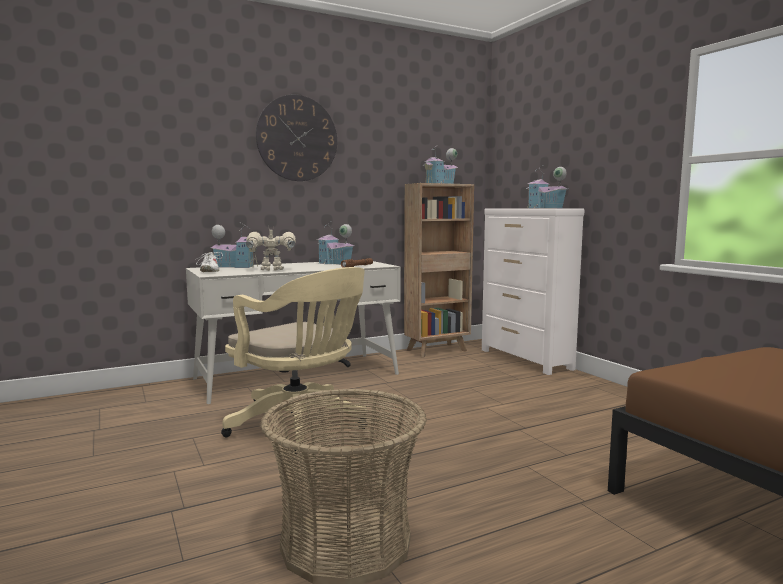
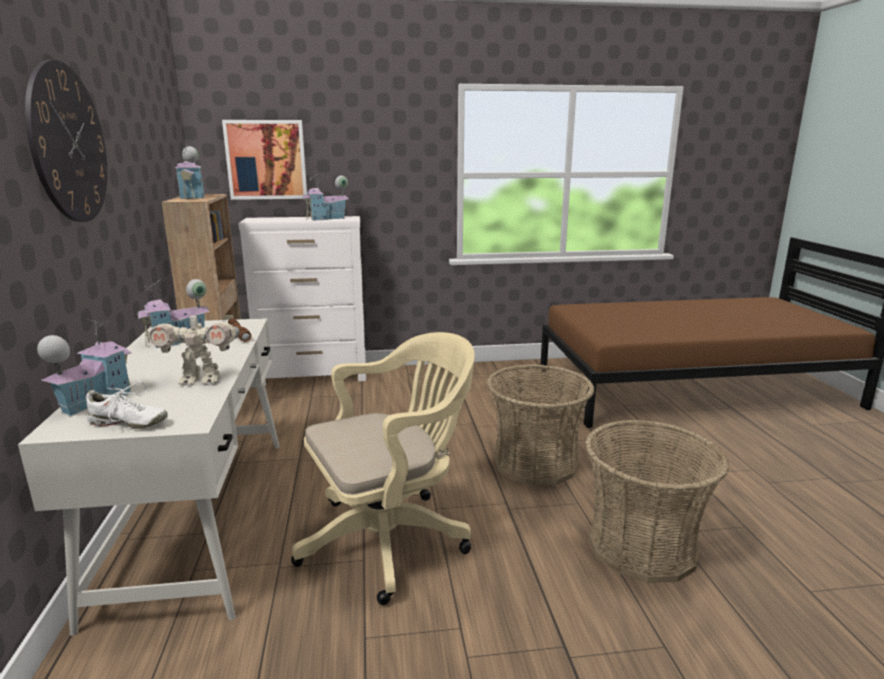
camera: 70 degrees left, 10 degrees up
toy robot [246,225,296,271] -> toy robot turned 105 degrees counterclockwise [149,309,239,385]
none -> picture [222,120,307,200]
none -> basket [487,364,595,486]

